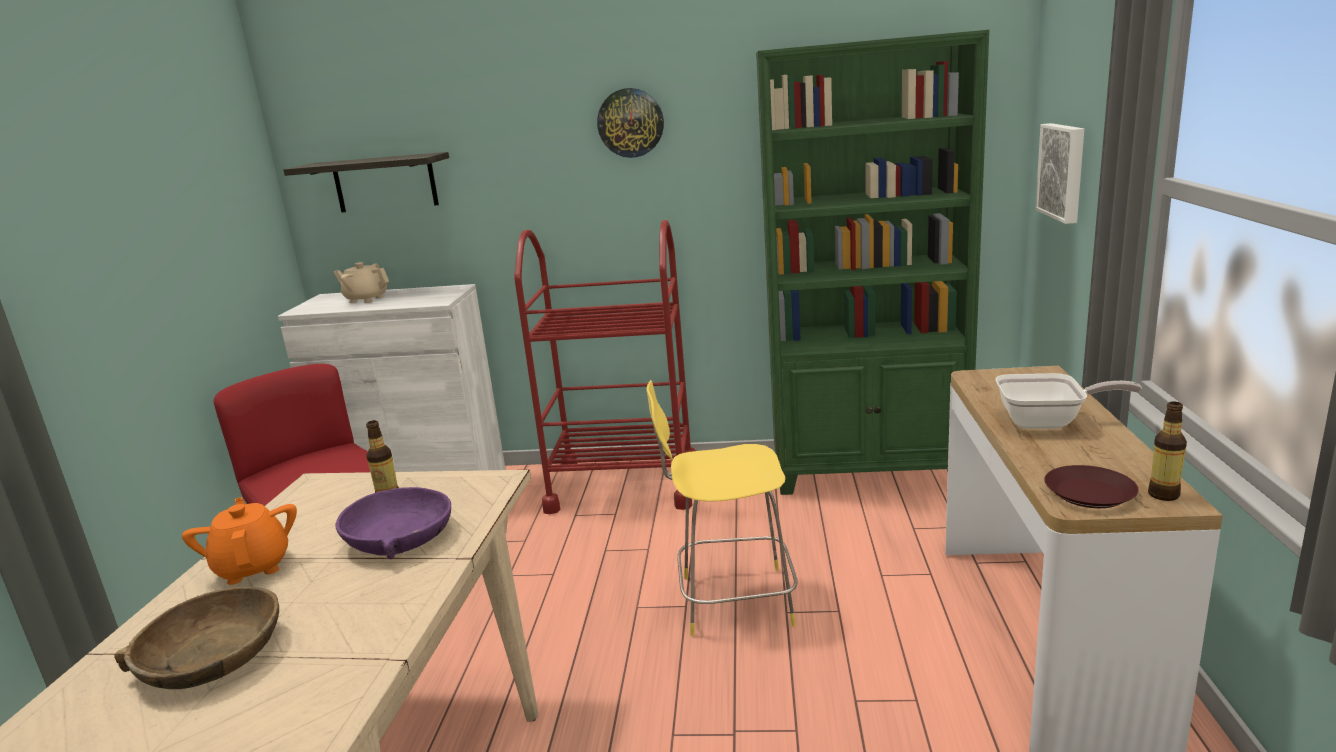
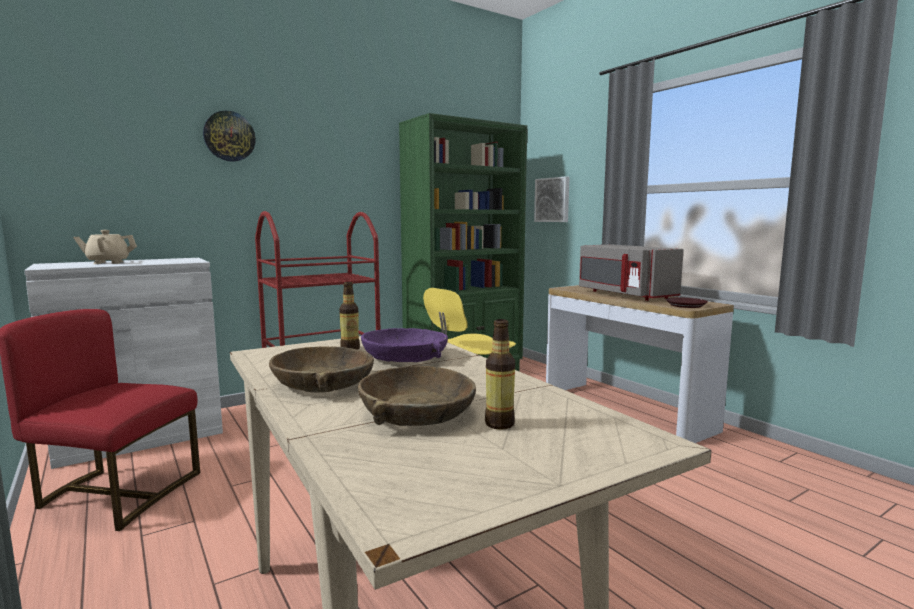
camera: 40 degrees left, 10 degrees down
orange teapot [182,497,297,585] -> brown bowl [269,346,374,393]
shelf [283,152,449,212] -> none
wall clock [597,88,664,158] -> wall clock moved to [203,111,256,162]
frying pan [995,373,1142,429] -> grey microwave [579,244,684,301]
bottle [1148,401,1187,501] -> bottle moved to [485,319,515,430]

